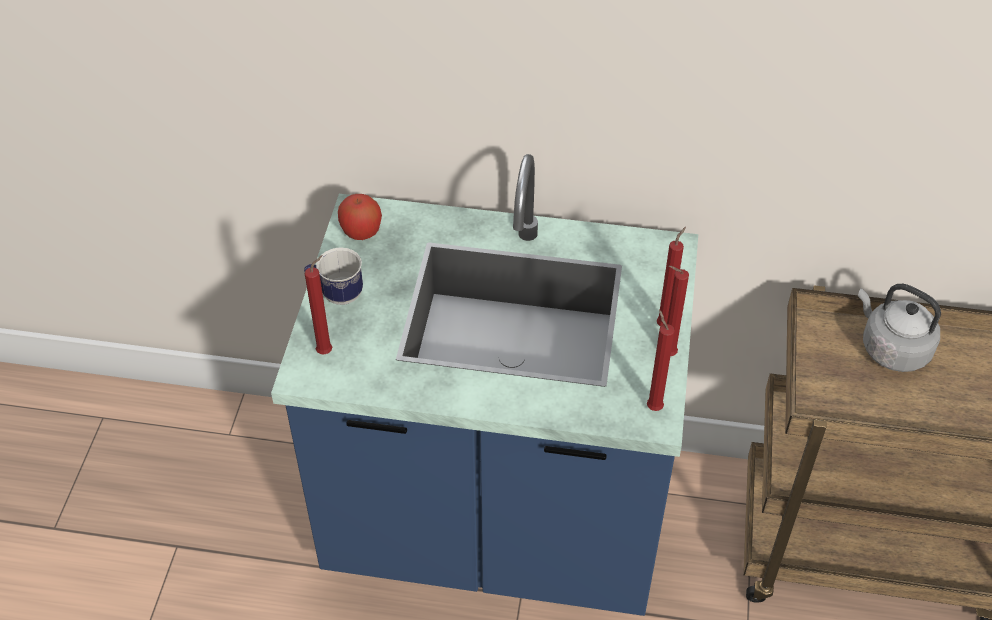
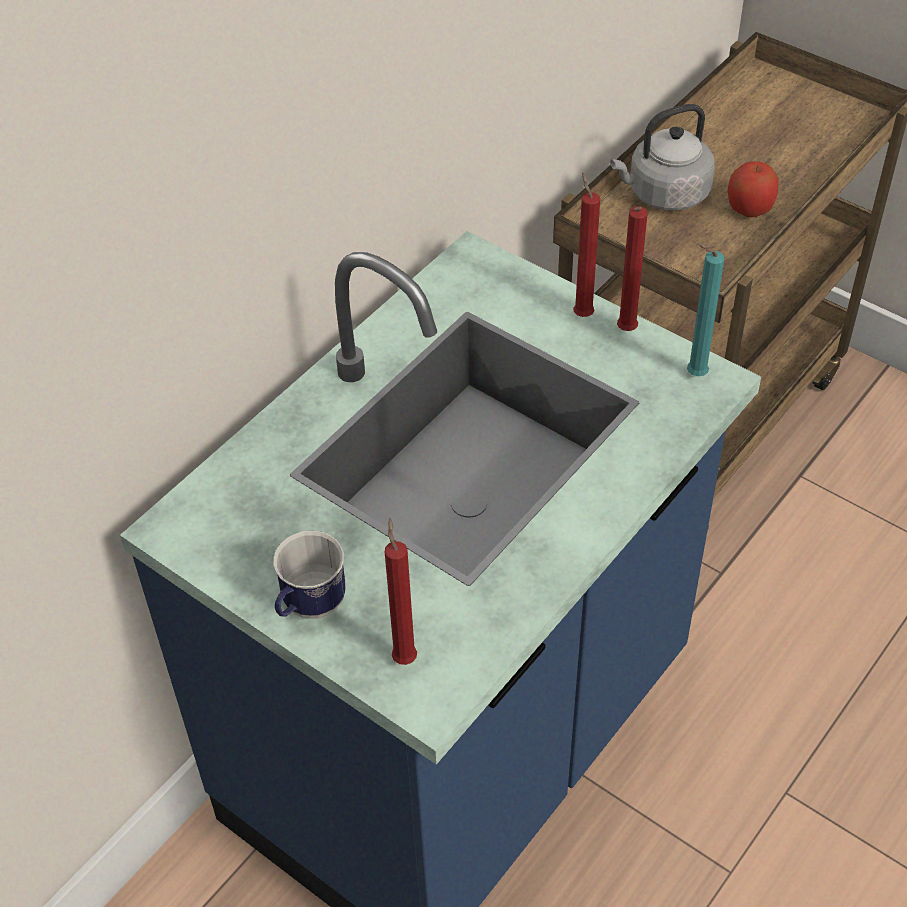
camera: 60 degrees left, 0 degrees up
apple [338,194,382,240] -> apple moved to [728,161,779,217]
red candle [647,310,675,411] -> turquoise candle [687,243,725,376]

